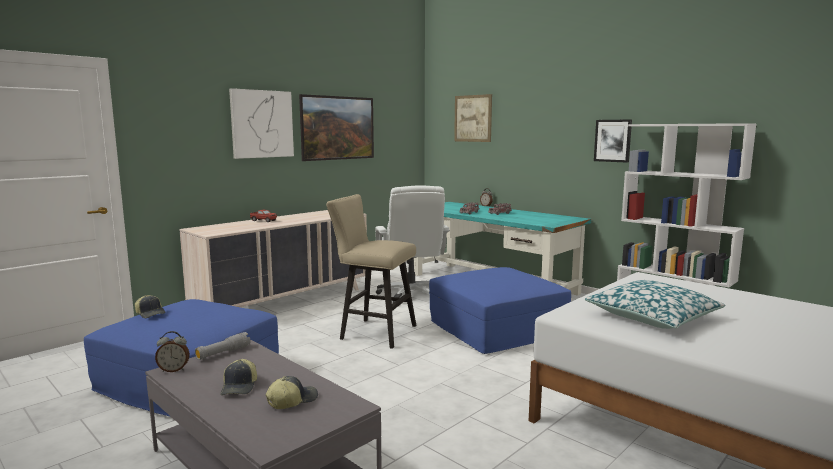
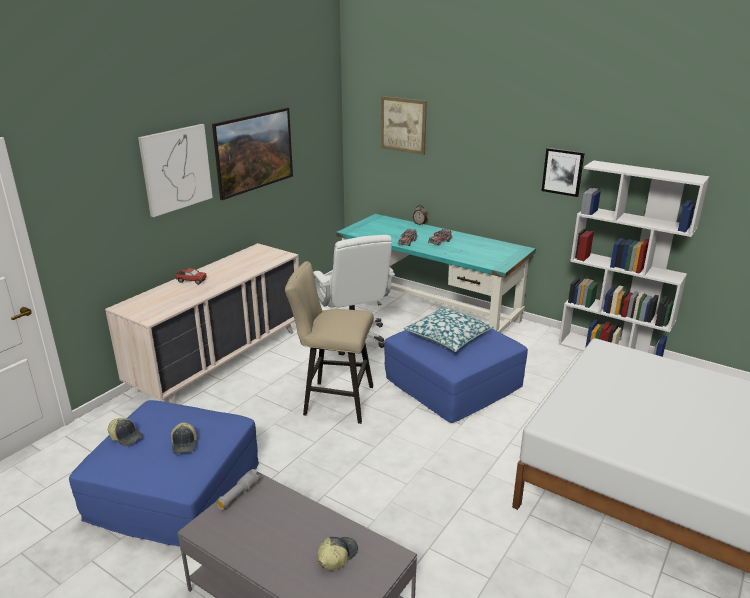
camera: 10 degrees left, 15 degrees up
alarm clock [155,331,190,372] -> none
cap [220,359,257,395] -> cap moved to [171,422,197,454]
pillow [585,280,725,329] -> pillow moved to [404,306,494,352]

